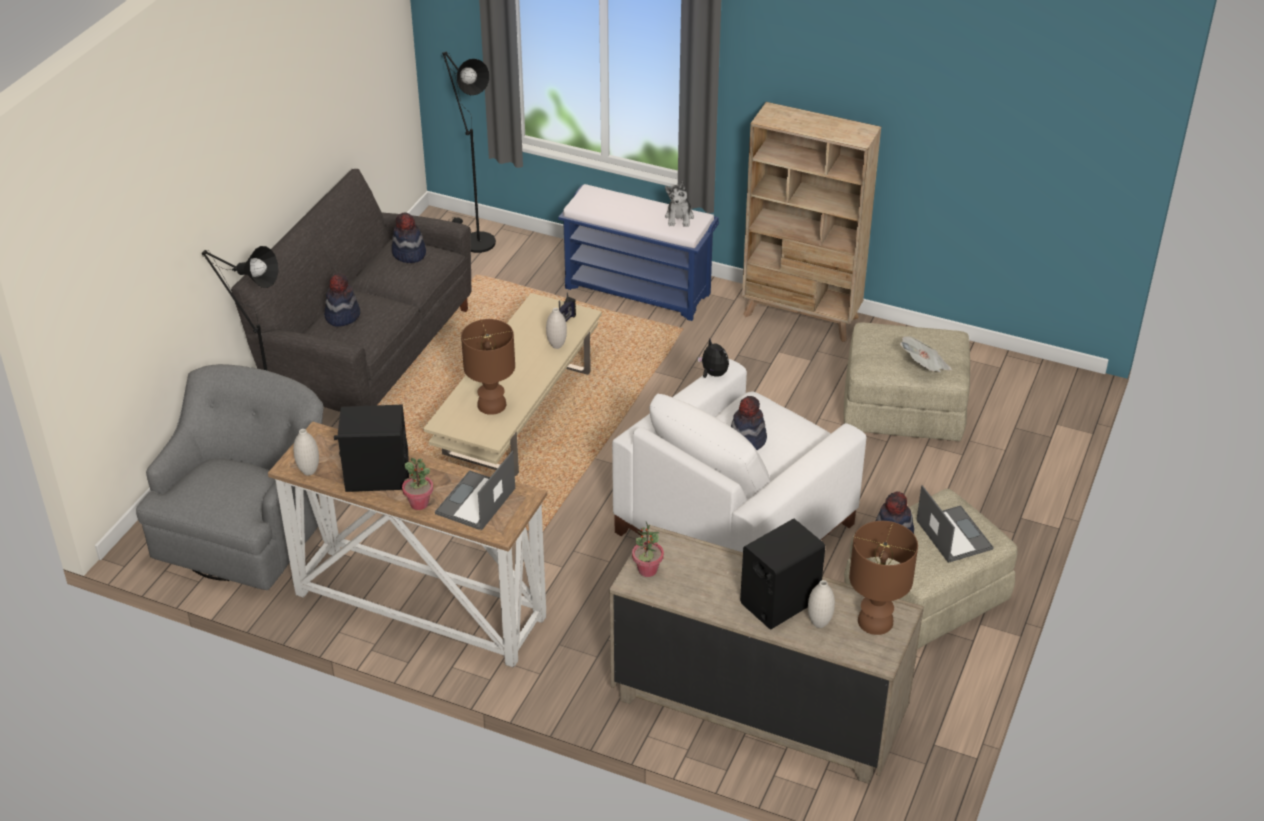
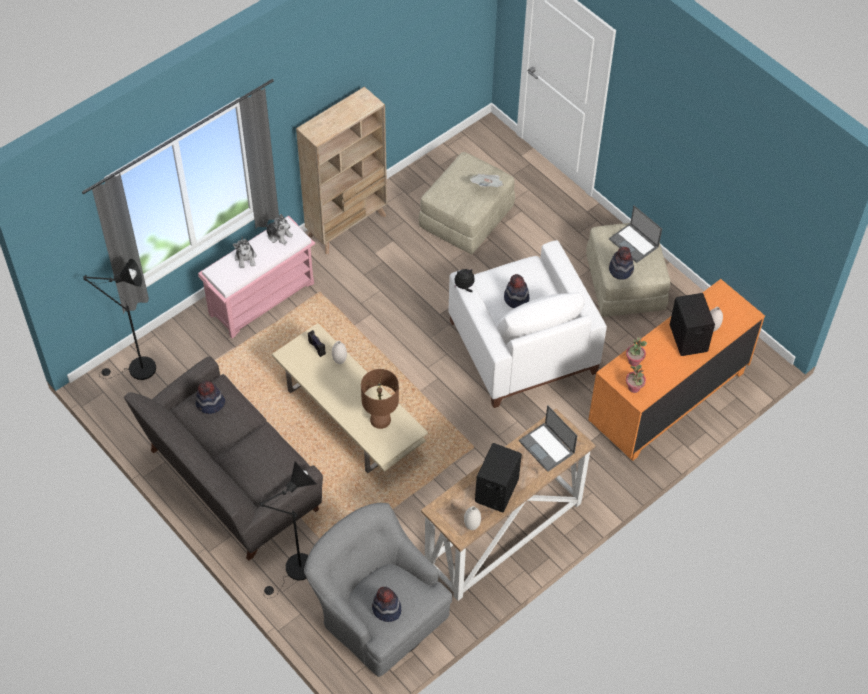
camera: 65 degrees left, 15 degrees up
hat [324,273,360,327] -> hat moved to [372,587,401,622]
potted plant [402,458,433,510] -> potted plant moved to [626,337,647,366]
blue bench [558,184,719,321] -> pink bench [198,216,315,338]
beige dresser [609,525,924,784] -> orange dresser [588,279,765,461]
brown table lamp [849,521,918,635] -> none
laptop [916,485,994,563] -> laptop turned 135 degrees counterclockwise [609,205,662,263]
none -> plush toy [233,237,257,269]

